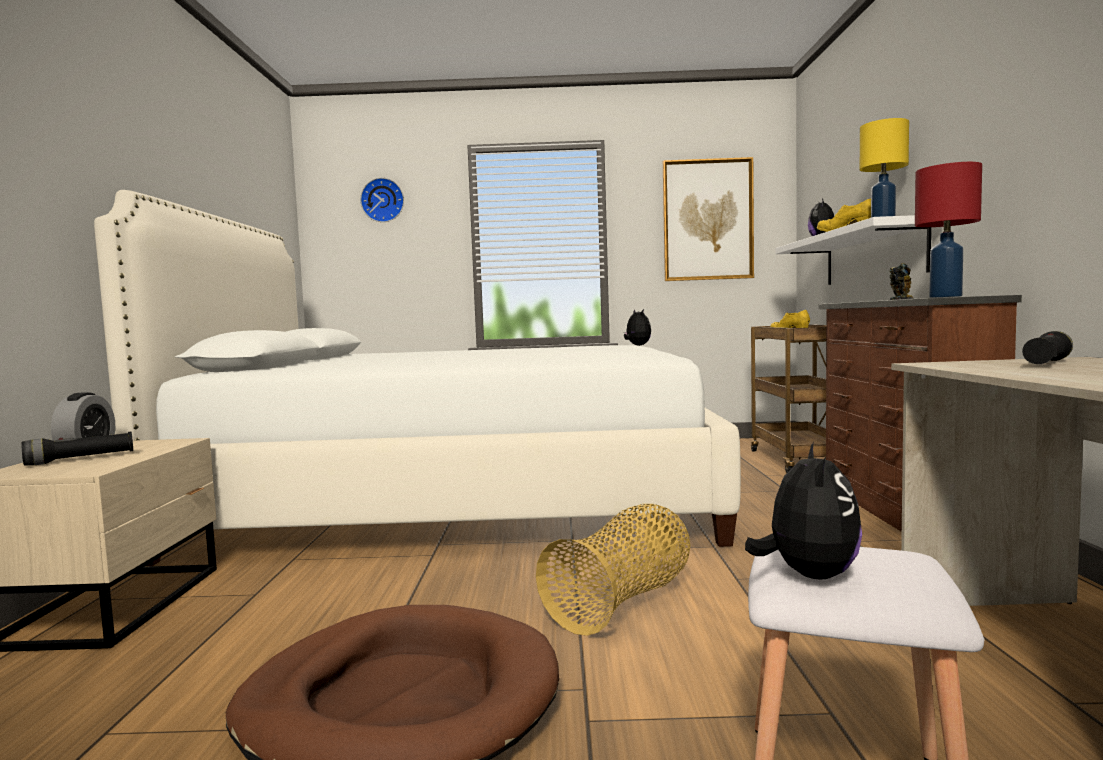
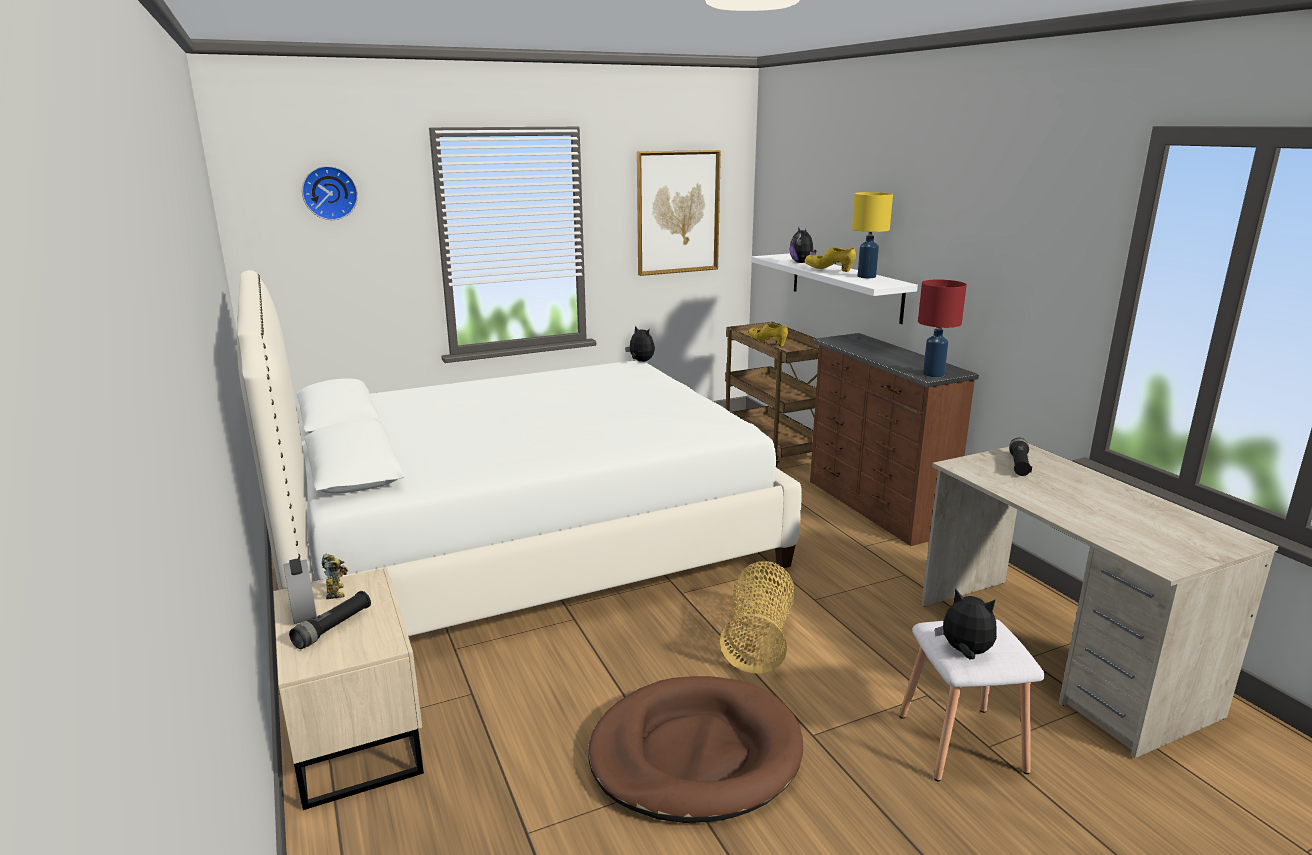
camera: 25 degrees left, 15 degrees up
plush toy [745,442,862,579] -> plush toy turned 45 degrees counterclockwise [935,588,997,659]
toy robot [889,263,914,300] -> toy robot moved to [322,554,348,599]

